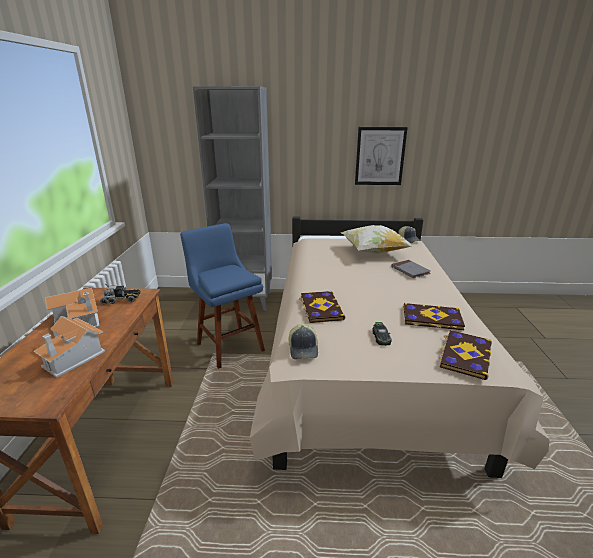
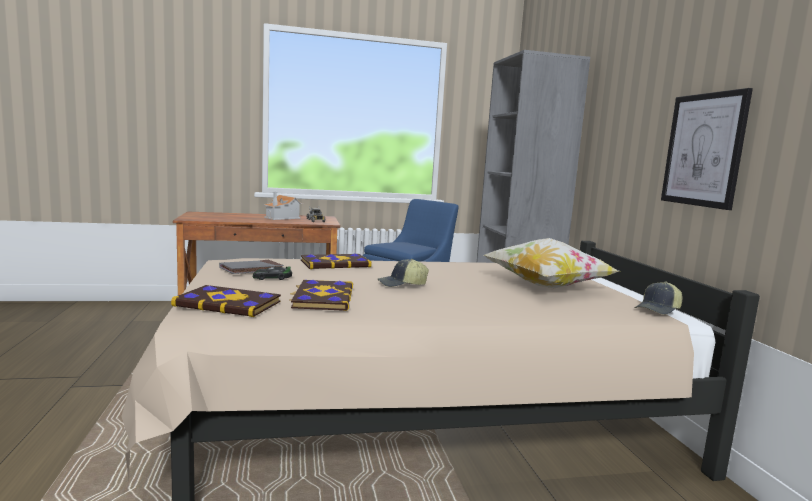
camera: 75 degrees right, 15 degrees down
toy house [33,316,105,378] -> none
cap [289,324,318,359] -> cap moved to [378,259,429,287]
grey book [391,260,431,278] -> grey book moved to [219,260,284,274]

